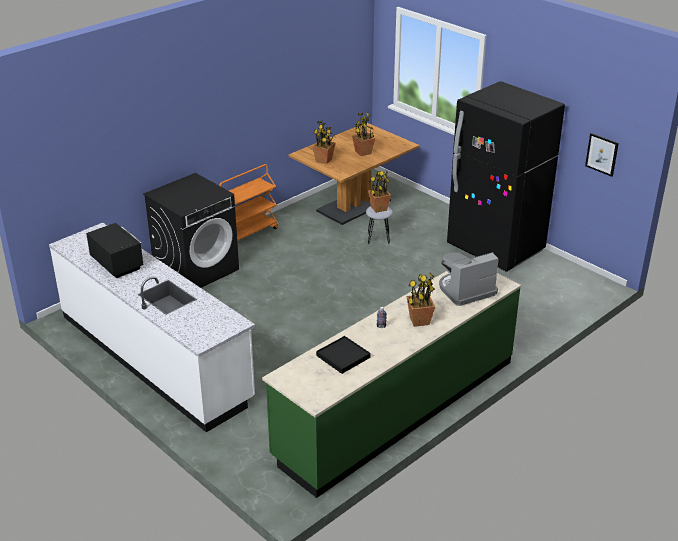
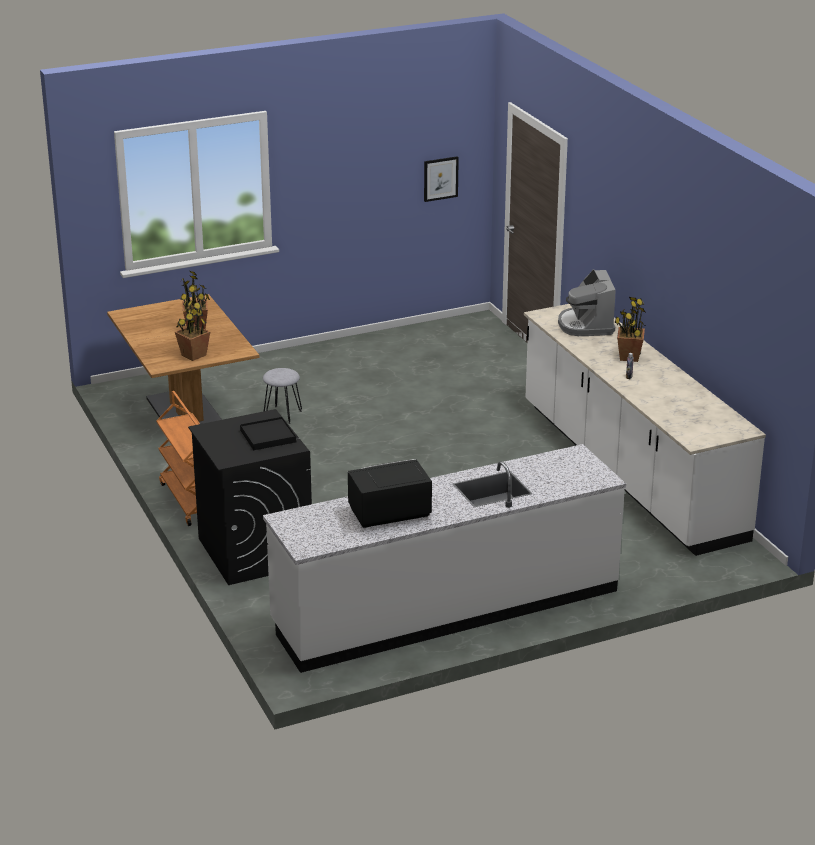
camera: 70 degrees left, 5 degrees down
green counter [262,271,521,498] -> white counter [524,304,766,556]
black tray [316,336,371,374] -> black tray moved to [240,417,296,450]
potted plant [368,170,391,213] -> none
black fridge [447,81,565,272] -> none

